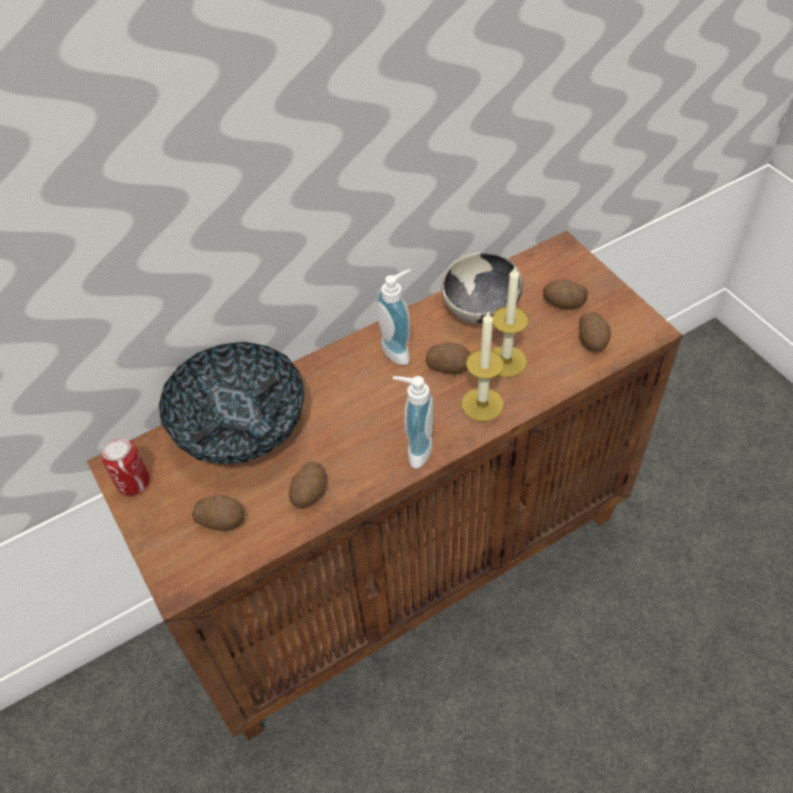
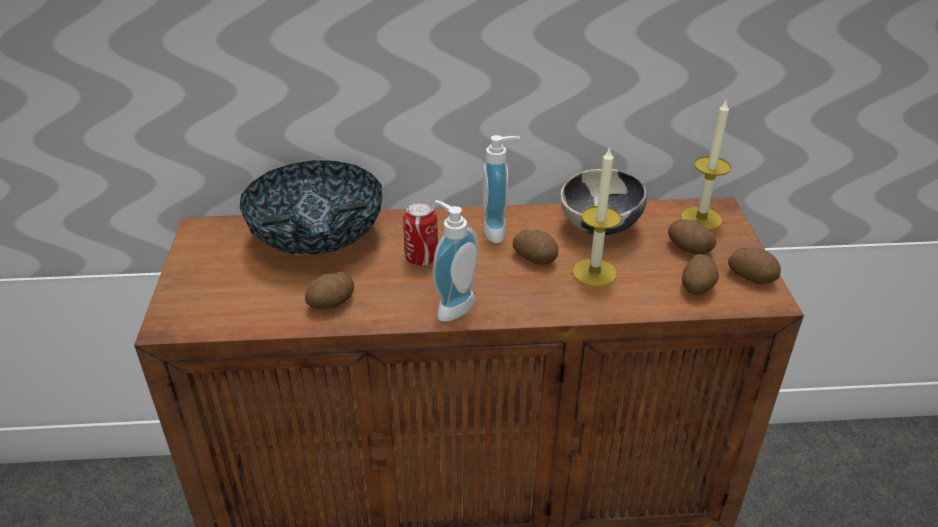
camera: 25 degrees right, 15 degrees down
can [101,437,150,496] -> can moved to [403,201,438,266]
potato [192,495,244,531] -> potato moved to [728,248,781,284]
candle [462,310,504,422] -> candle moved to [681,98,731,231]

